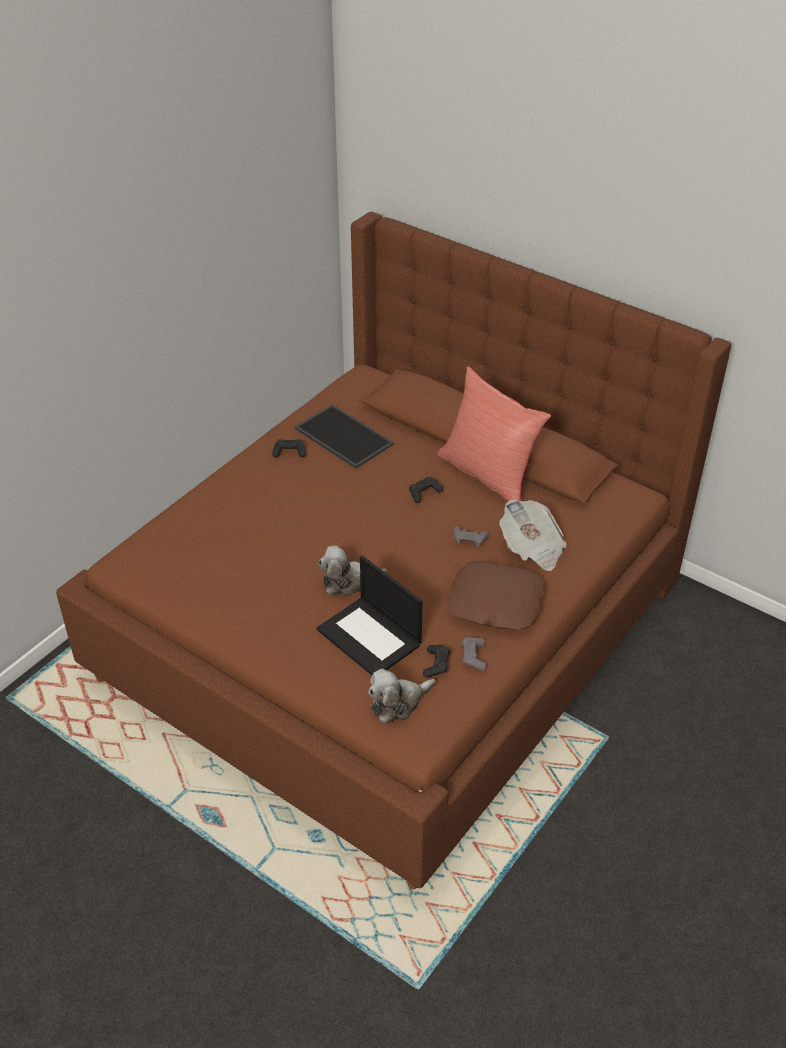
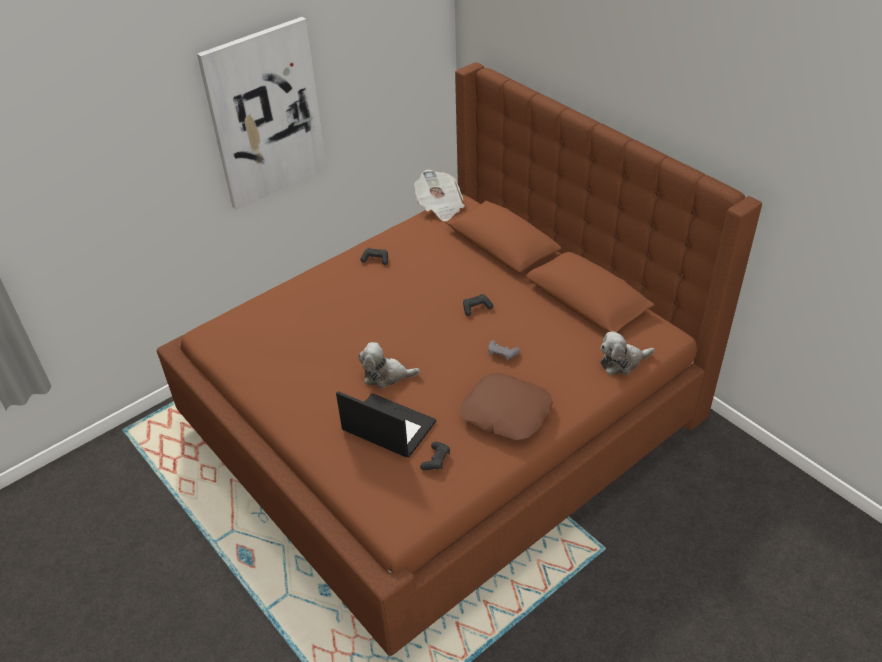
camera: 15 degrees right, 0 degrees up
tray [295,404,394,469] -> none
laptop [317,556,423,675] -> laptop turned 150 degrees clockwise [336,391,436,458]
plush toy [368,668,436,723] -> plush toy moved to [600,331,655,375]
red pillow [437,367,551,501] -> none
grey game controller [462,637,487,671] -> none
newspaper [499,499,567,571] -> newspaper moved to [414,169,465,221]
none -> picture [197,17,327,210]

